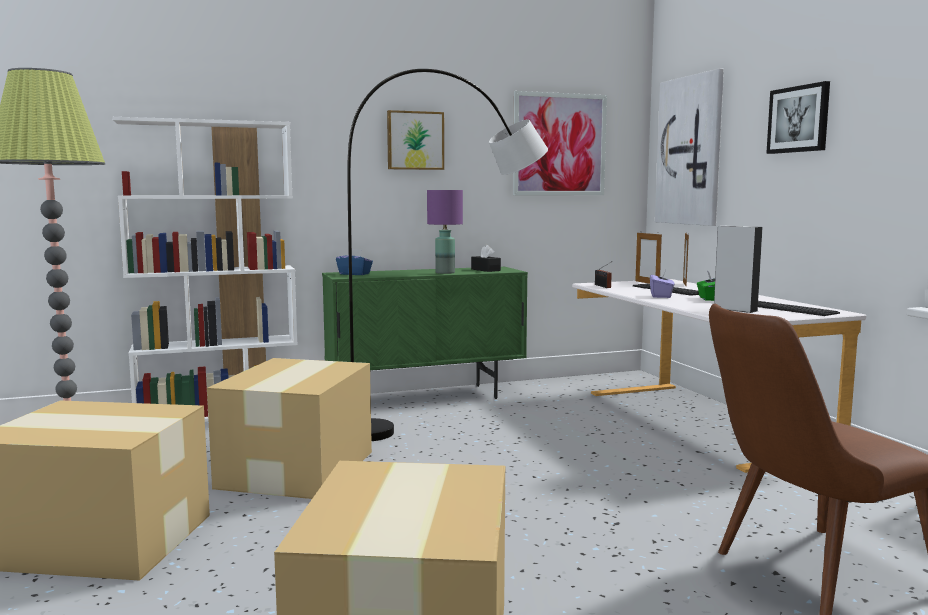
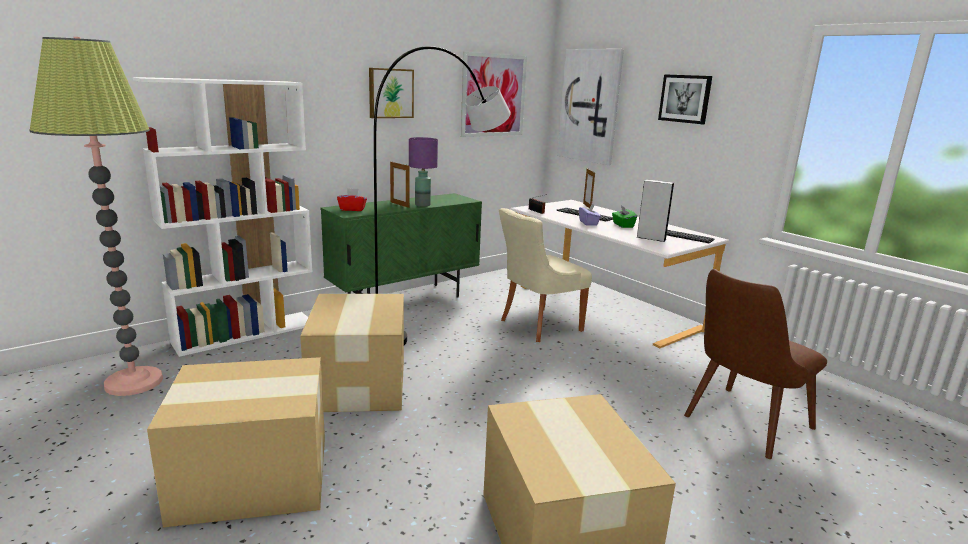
camera: 20 degrees left, 10 degrees up
blue tissue box [336,249,373,275] -> red tissue box [337,188,367,211]
black tissue box [471,245,501,272] -> none
picture frame [635,231,662,284] -> picture frame moved to [390,162,410,208]
none -> beige chair [499,208,592,342]

